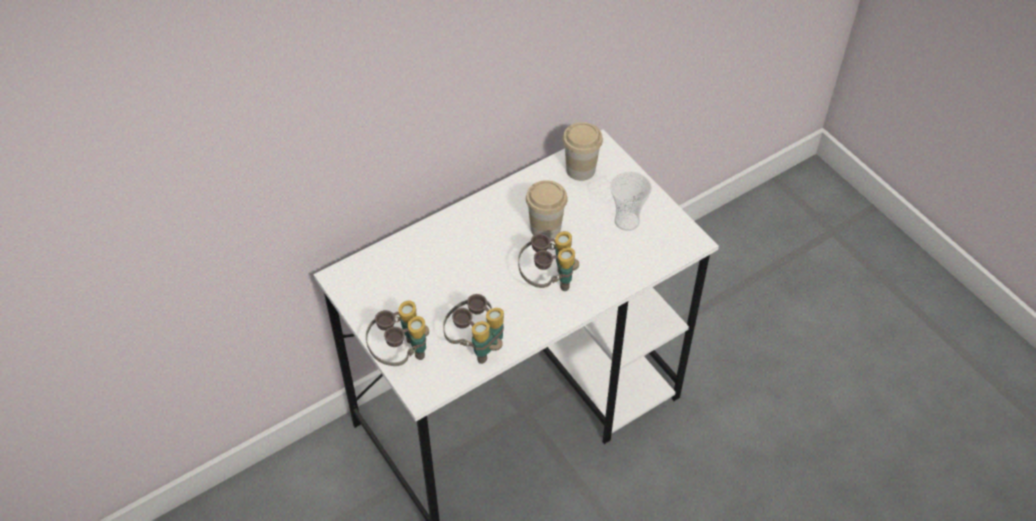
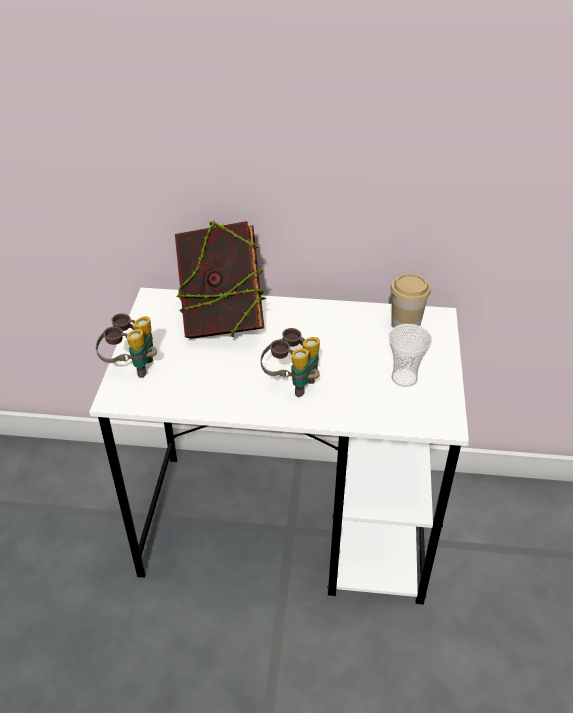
camera: 40 degrees right, 10 degrees down
binoculars [443,294,504,364] -> none
cup [526,180,568,239] -> none
none -> book [175,221,266,339]

